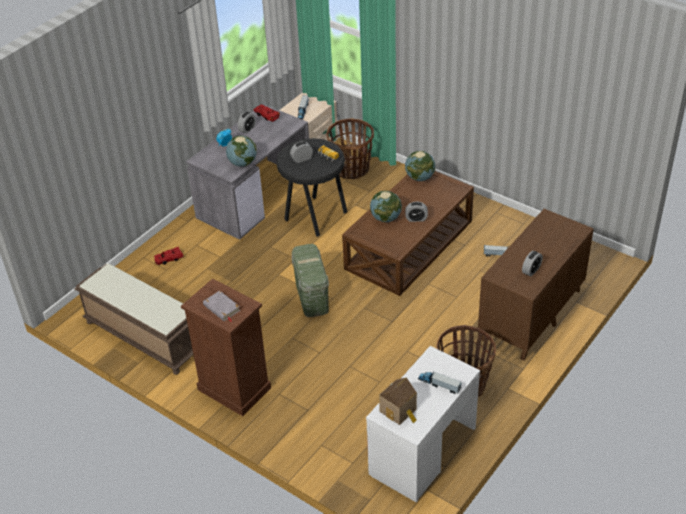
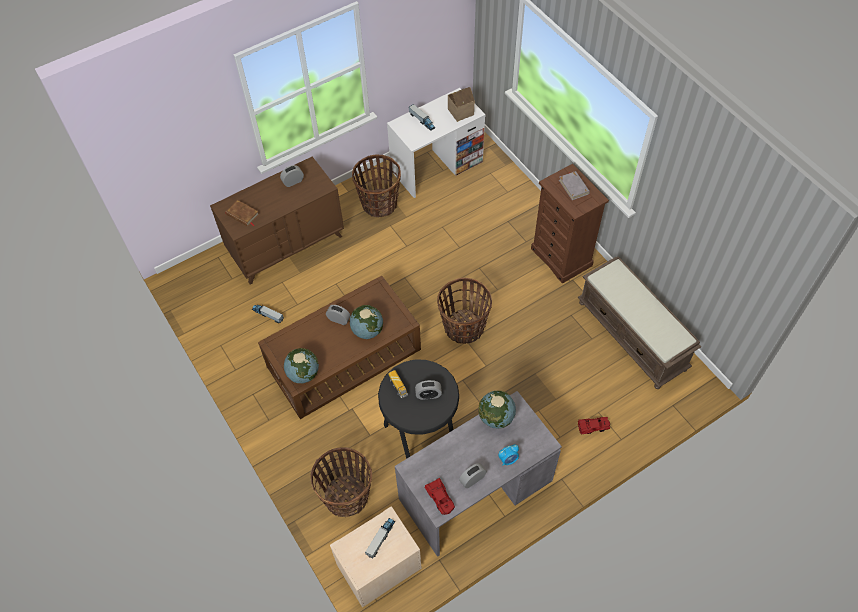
camera: 160 degrees left, 15 degrees up
green storage box [292,244,329,317] -> basket [437,278,492,344]
none -> brown book [226,200,259,227]

